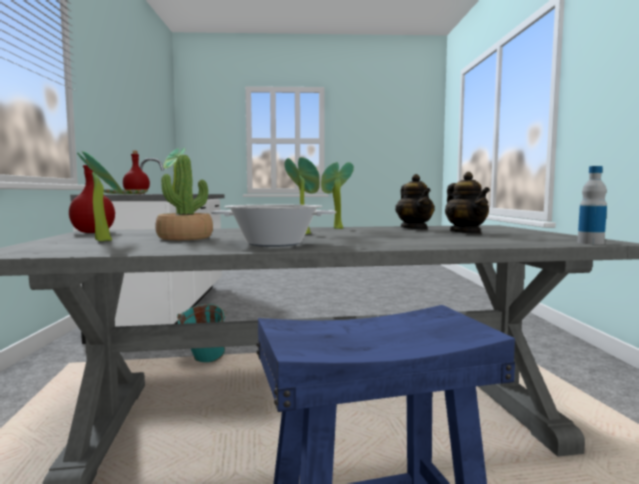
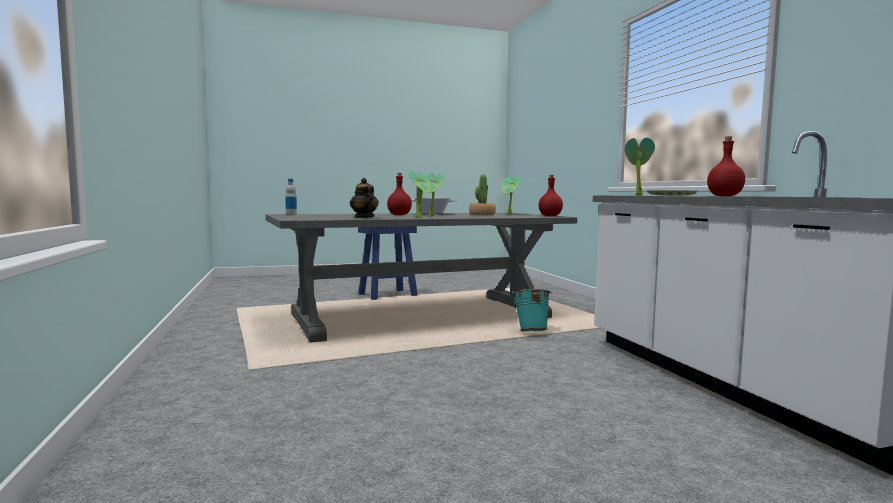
camera: 165 degrees right, 0 degrees up
teapot [445,172,490,234] -> none
none -> red bottle [387,173,412,215]

